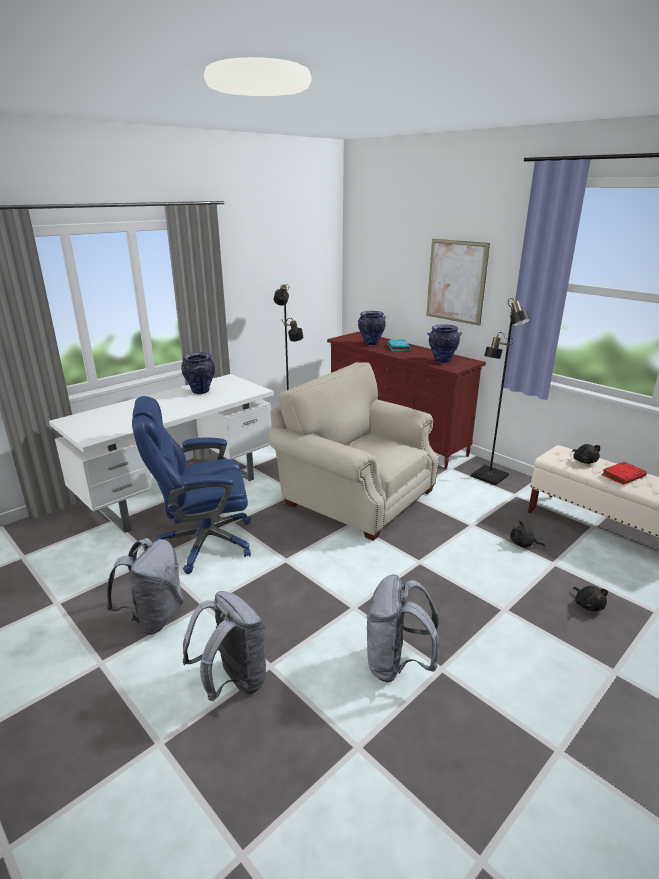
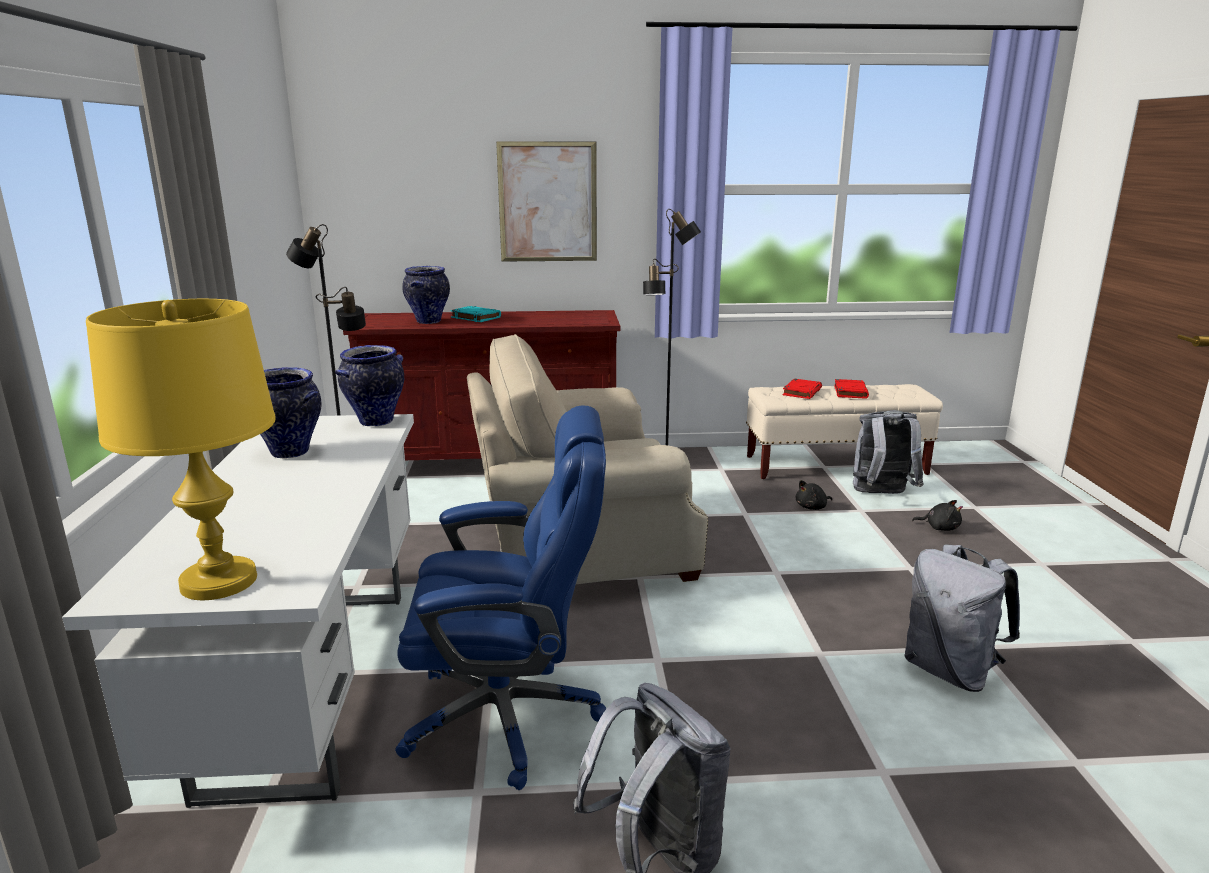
camera: 50 degrees left, 5 degrees down
blue office chair [132,396,251,574] -> blue office chair turned 120 degrees counterclockwise [395,405,607,790]
grey backpack [183,591,266,701] -> grey backpack moved to [853,410,924,494]
vase [427,324,462,363] -> vase moved to [335,345,404,426]
black plush toy [572,444,600,464] -> red book [783,379,822,399]
none -> yellow table lamp [86,299,276,600]

